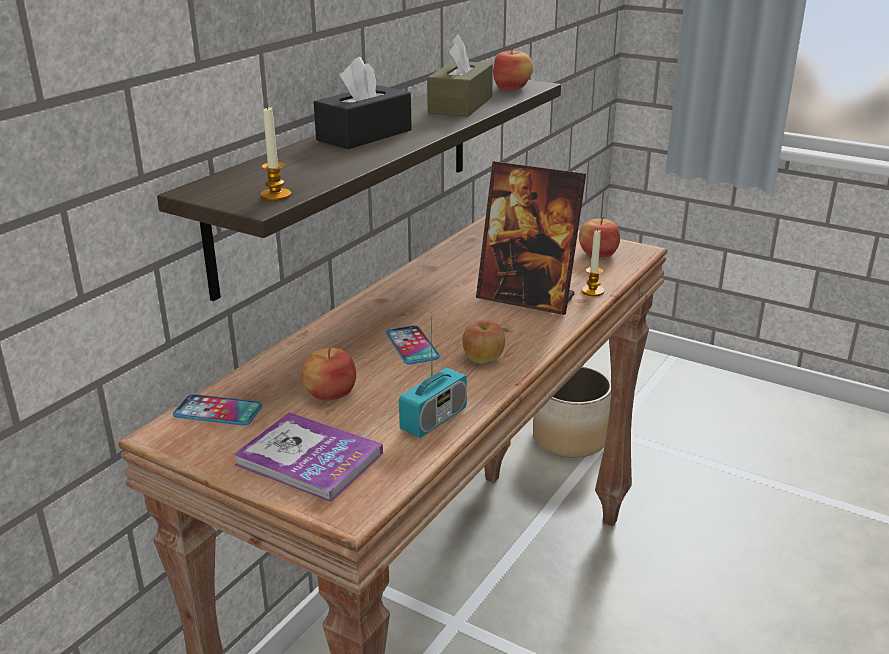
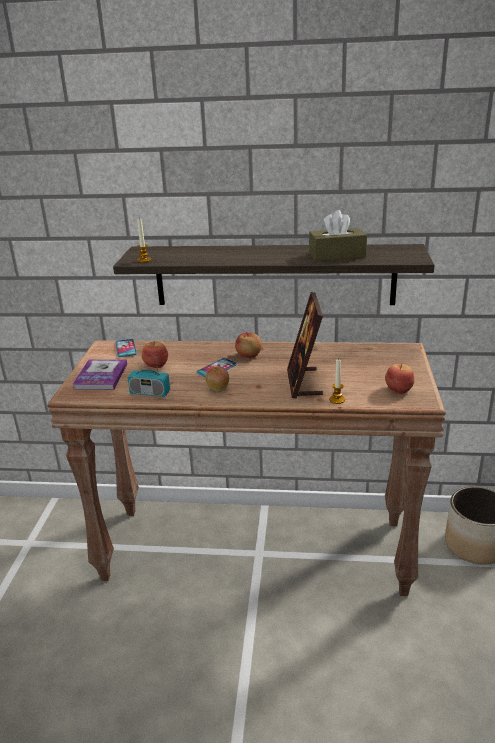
camera: 65 degrees right, 0 degrees up
black tissue box [314,57,412,149] -> none
apple [493,47,533,90] -> apple moved to [235,332,262,358]

